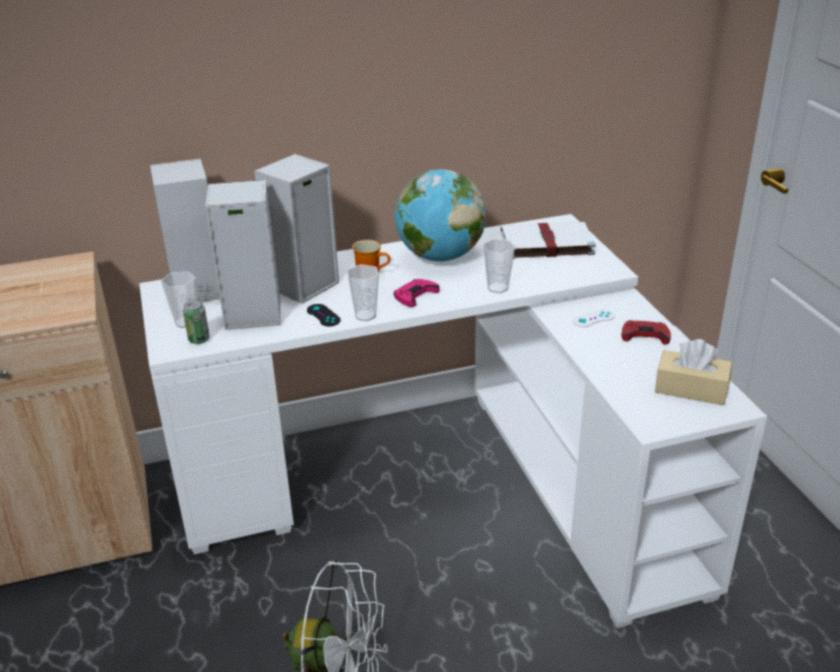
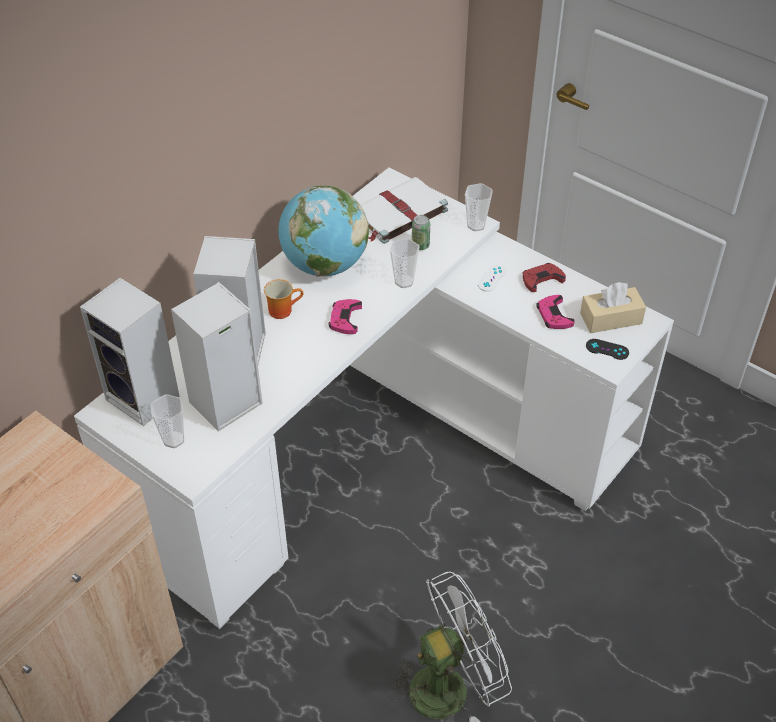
camera: 35 degrees left, 15 degrees up
can [183,301,210,344] -> can moved to [412,215,430,250]
black game controller [307,304,341,326] -> black game controller moved to [586,339,629,360]
cup [347,264,379,321] -> cup moved to [465,183,493,231]
none -> pink game controller [536,295,575,329]

